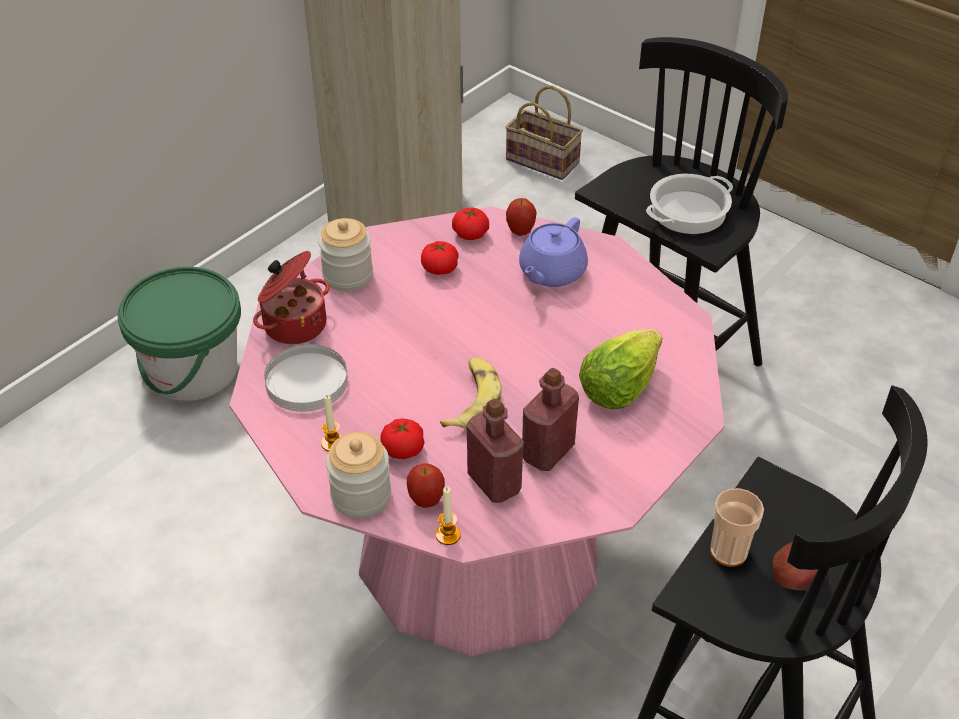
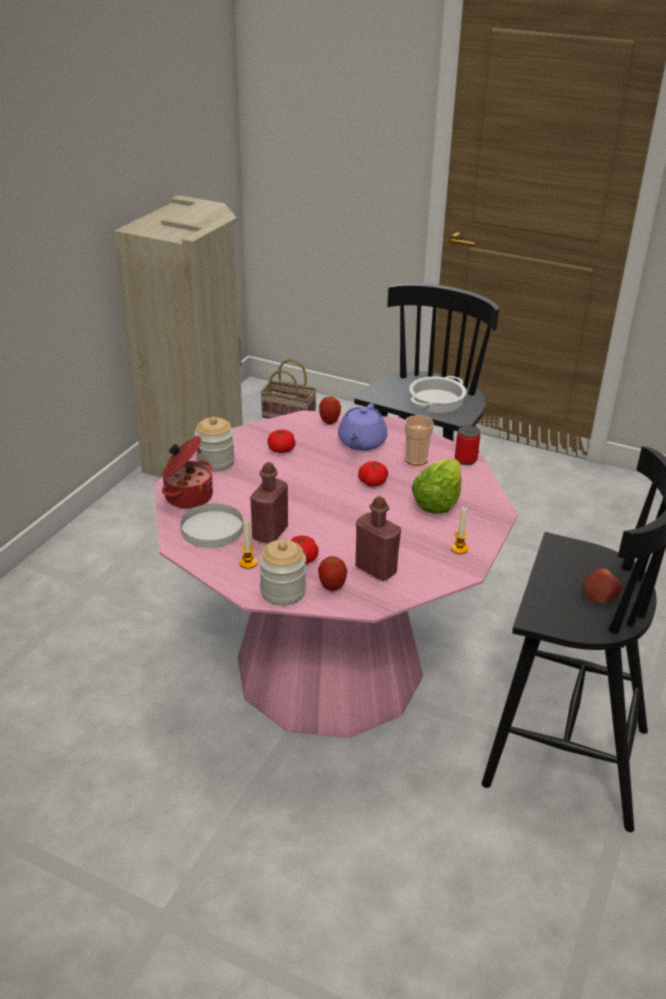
camera: 15 degrees left, 10 degrees down
green bucket [118,267,241,401] -> none
candle [436,486,461,545] -> candle moved to [451,507,468,554]
banana [440,357,502,429] -> none
tomato [452,208,489,240] -> tomato moved to [358,461,388,486]
red bottle [522,368,579,471] -> red bottle moved to [250,462,288,543]
cup [710,488,764,567] -> cup moved to [405,415,434,466]
none -> can [455,425,480,465]

